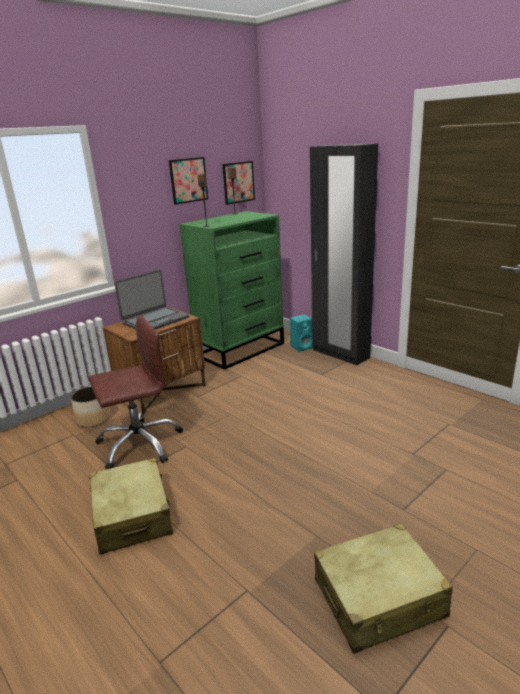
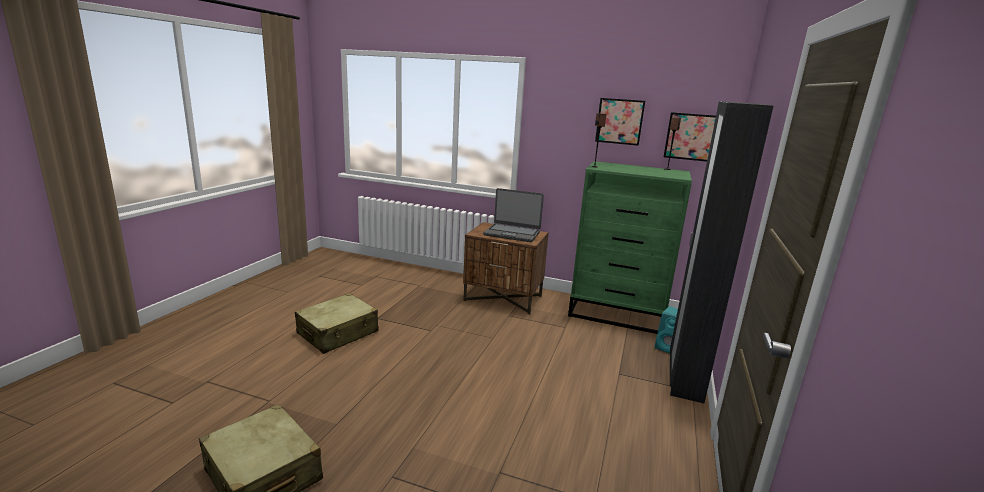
camera: 60 degrees right, 5 degrees down
planter [71,386,111,427] -> none
brown office chair [89,315,183,469] -> none

